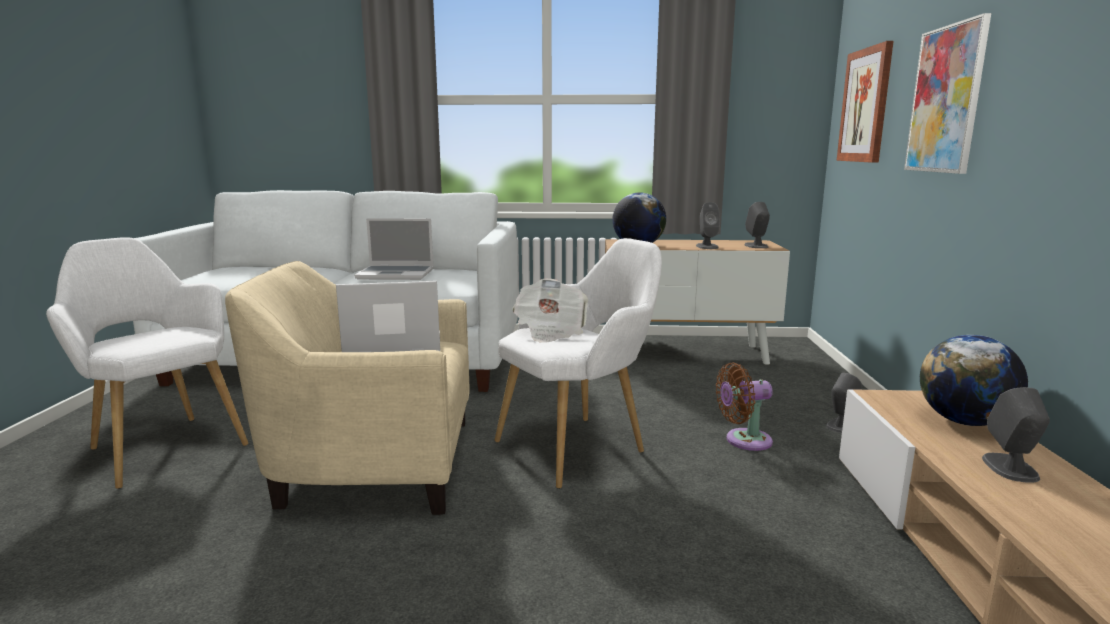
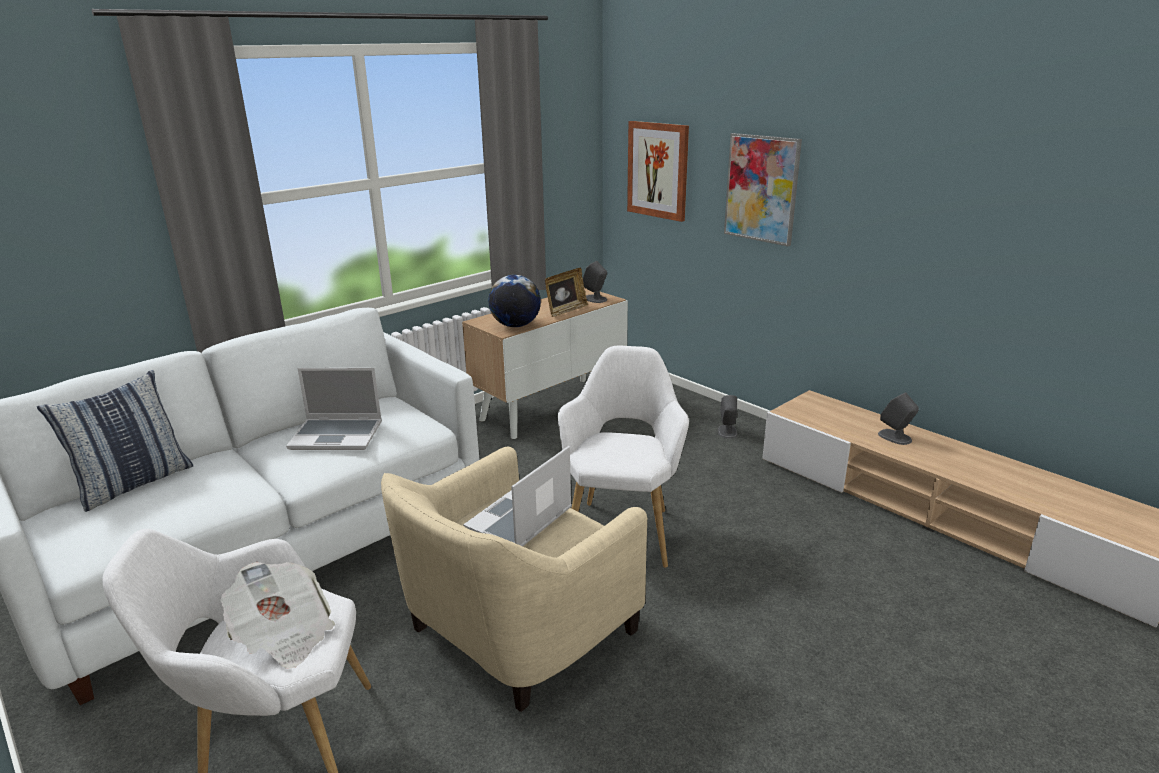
camera: 45 degrees left, 10 degrees up
laptop [354,218,434,280] -> laptop turned 45 degrees clockwise [286,368,382,450]
newspaper [512,278,589,343] -> newspaper moved to [221,562,335,669]
grey speaker [696,202,720,249] -> picture frame [545,268,588,317]
brown fan [716,363,773,451] -> none
globe [920,335,1028,426] -> none
none -> pillow [37,370,193,512]

